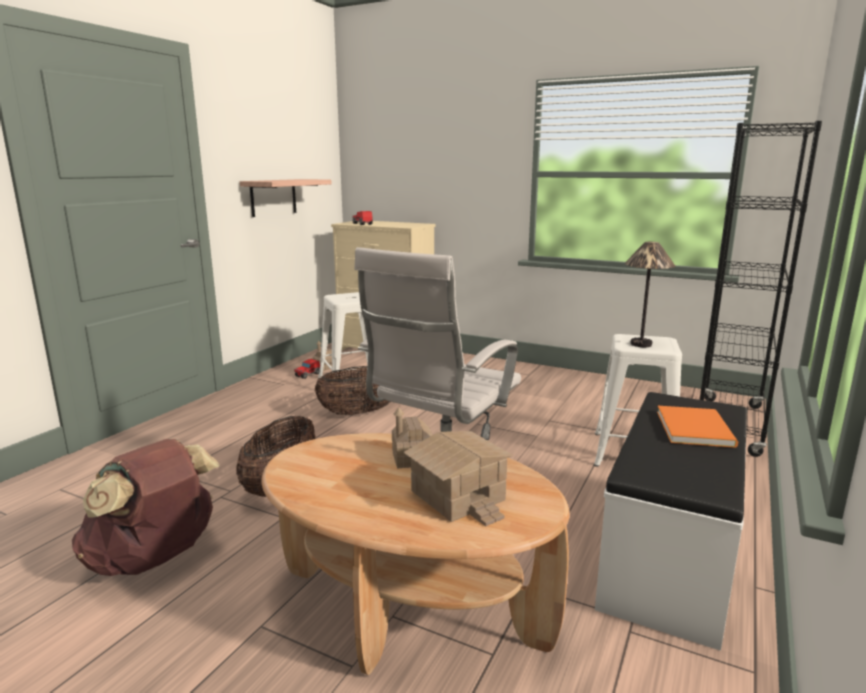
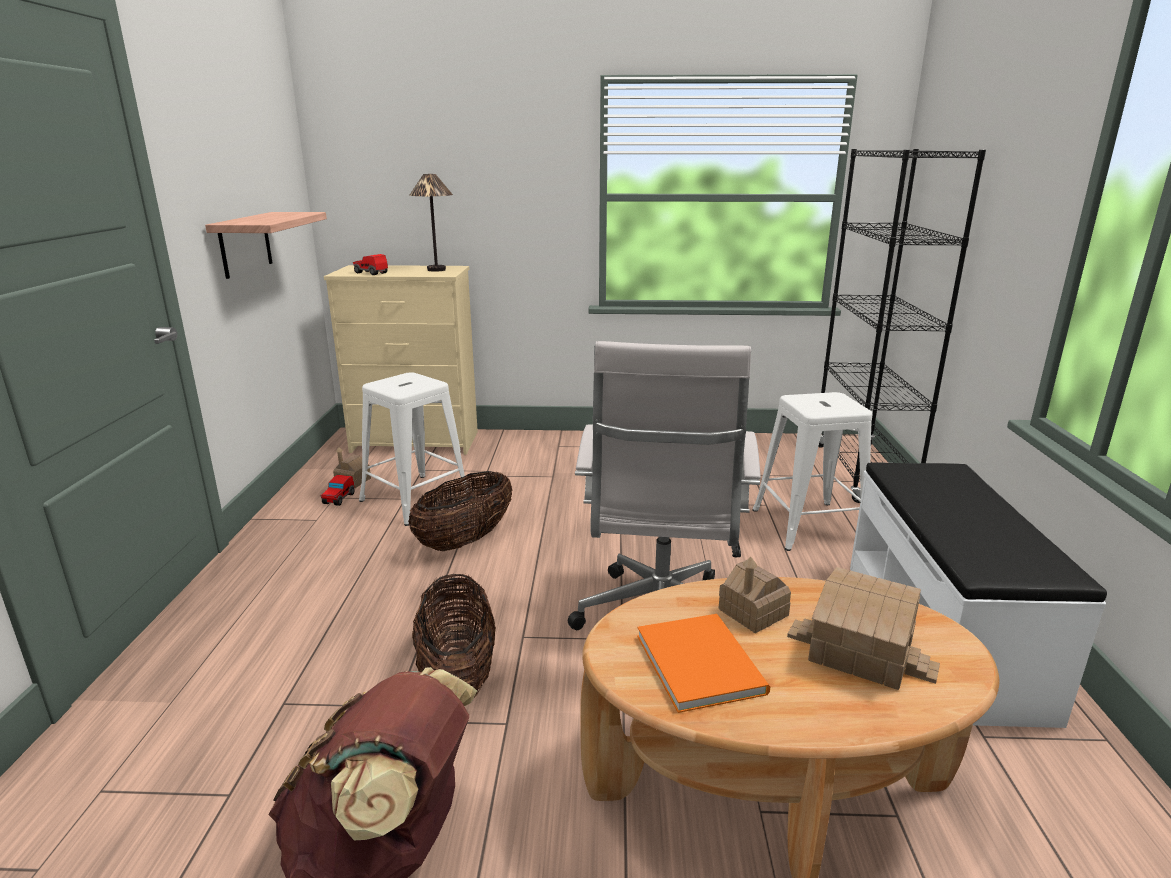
camera: 25 degrees left, 5 degrees up
table lamp [625,242,675,347] -> table lamp moved to [409,174,453,272]
orange book [657,406,738,448] -> orange book moved to [637,614,770,713]

